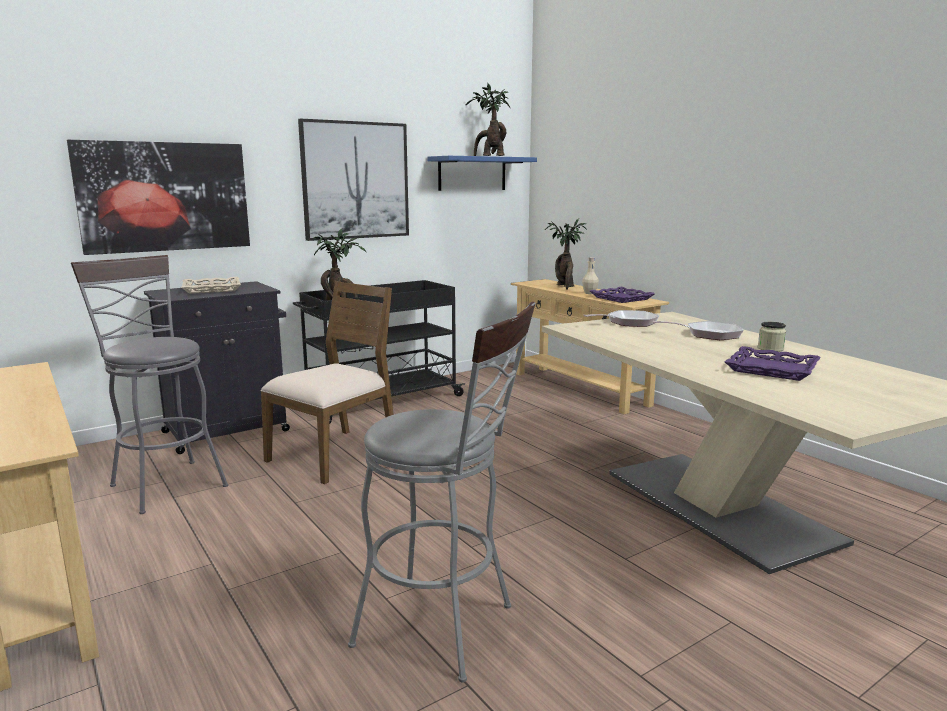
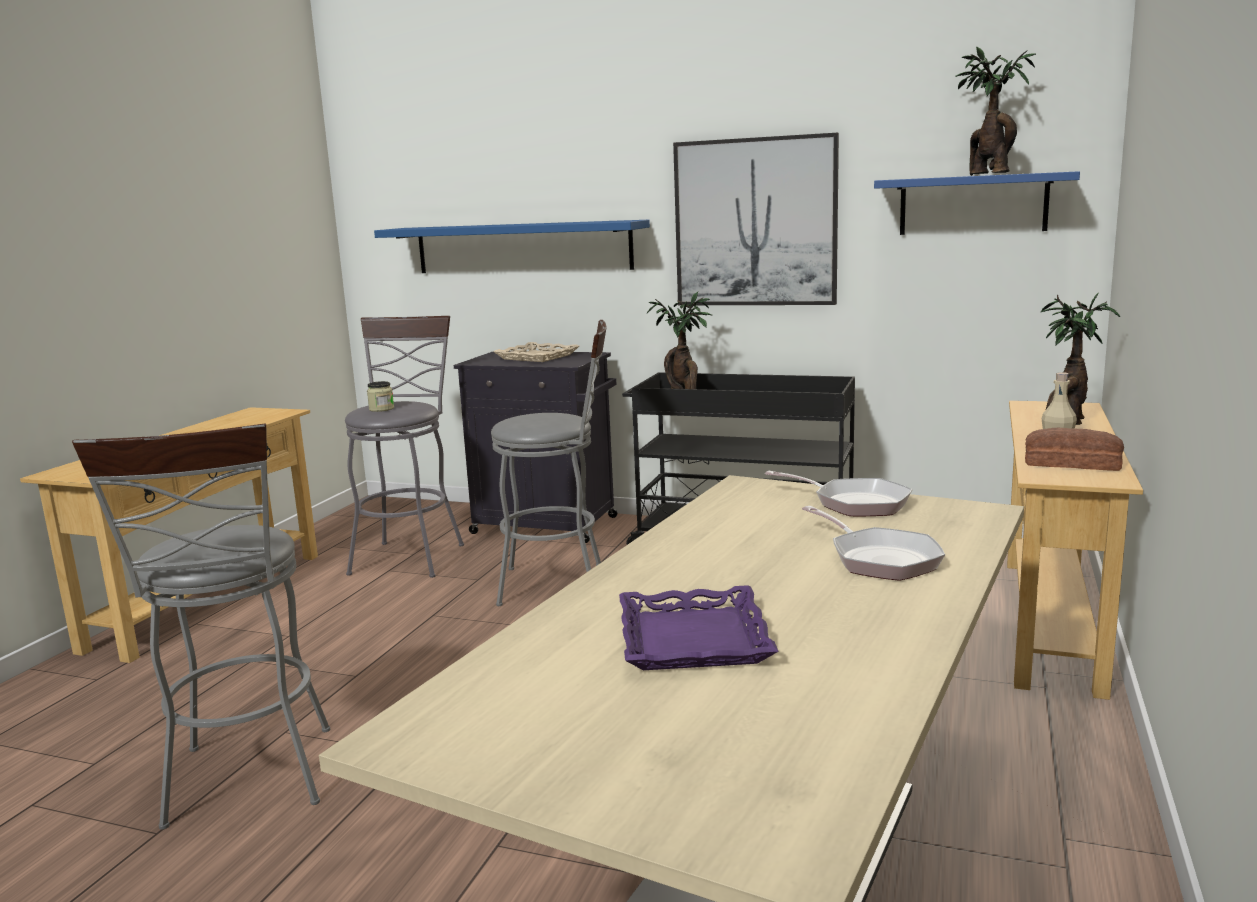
camera: 55 degrees right, 0 degrees up
picture [67,140,250,255] -> blue shelf [374,220,650,273]
brown chair [260,281,394,484] -> grey stool [491,320,607,606]
purple tray [590,287,655,303] -> bread [1025,428,1124,471]
jar [758,322,786,352] -> jar moved to [367,381,394,412]

